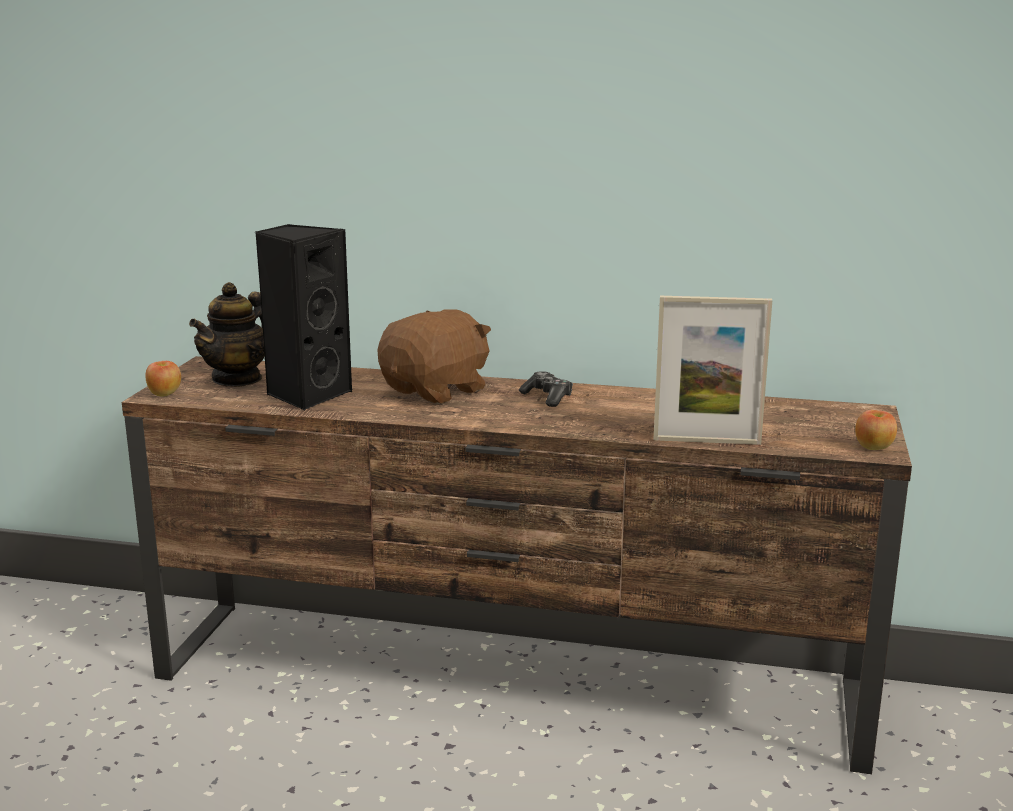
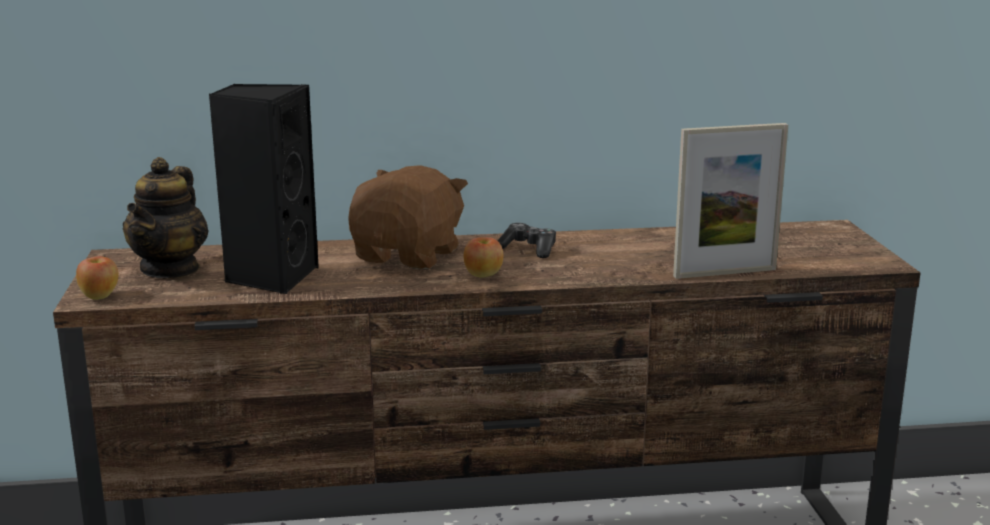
camera: 20 degrees left, 0 degrees up
apple [855,410,897,450] -> apple moved to [464,237,503,278]

